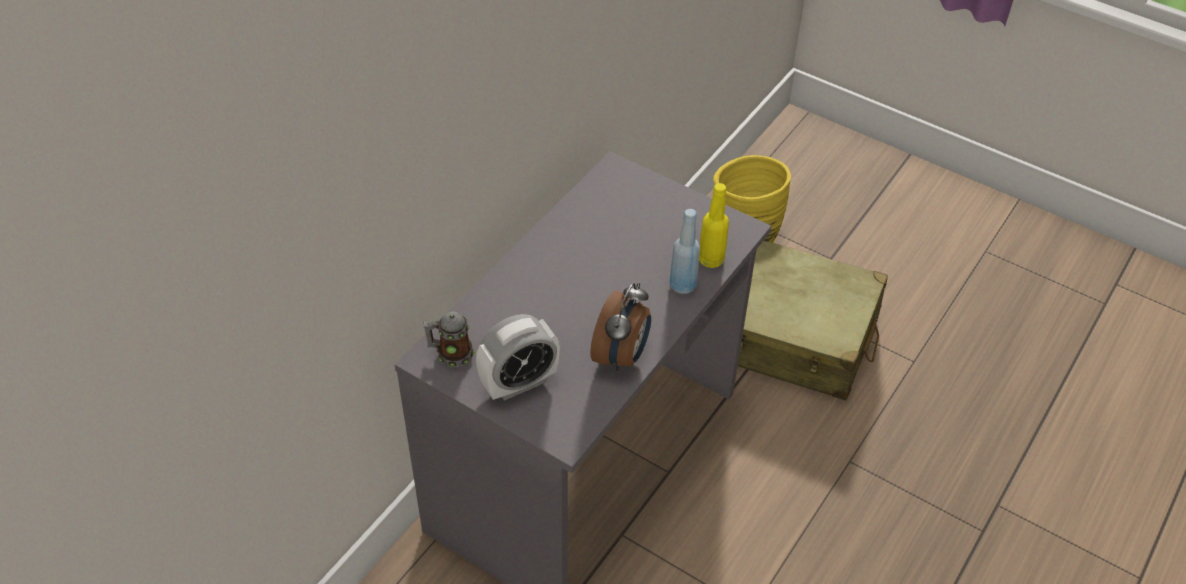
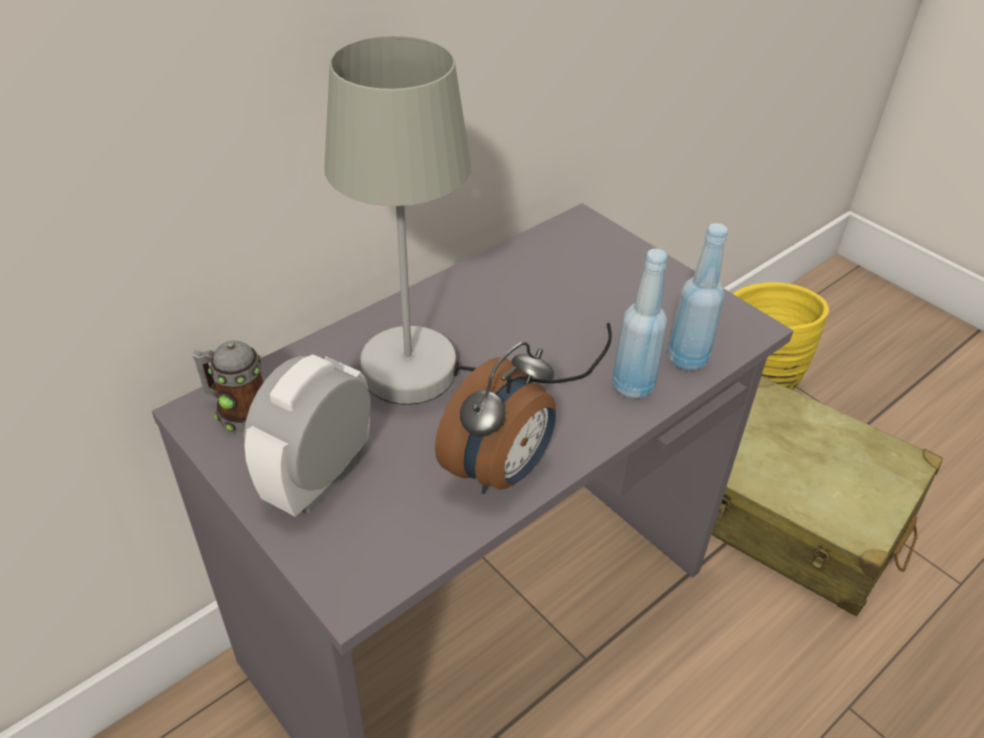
camera: 15 degrees right, 5 degrees down
alarm clock [476,314,560,401] -> alarm clock turned 135 degrees clockwise [244,354,371,517]
yellow bottle [699,183,729,268] -> blue bottle [667,223,728,370]
none -> grey table lamp [324,36,612,405]

